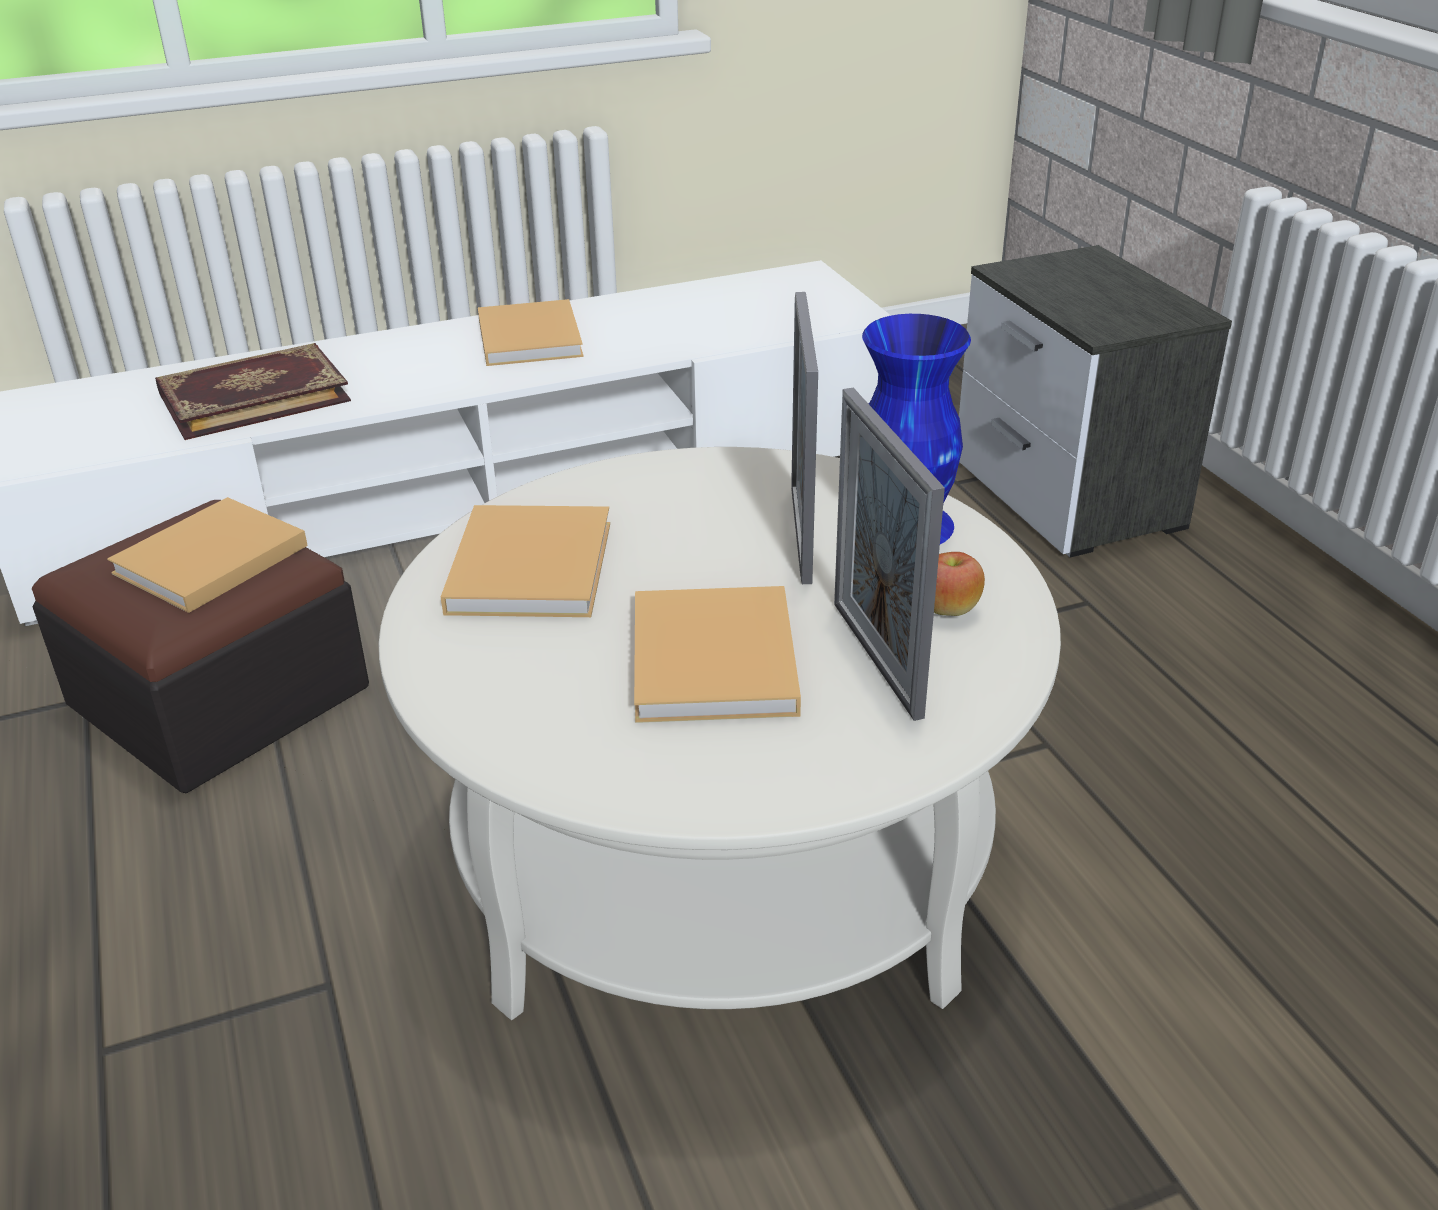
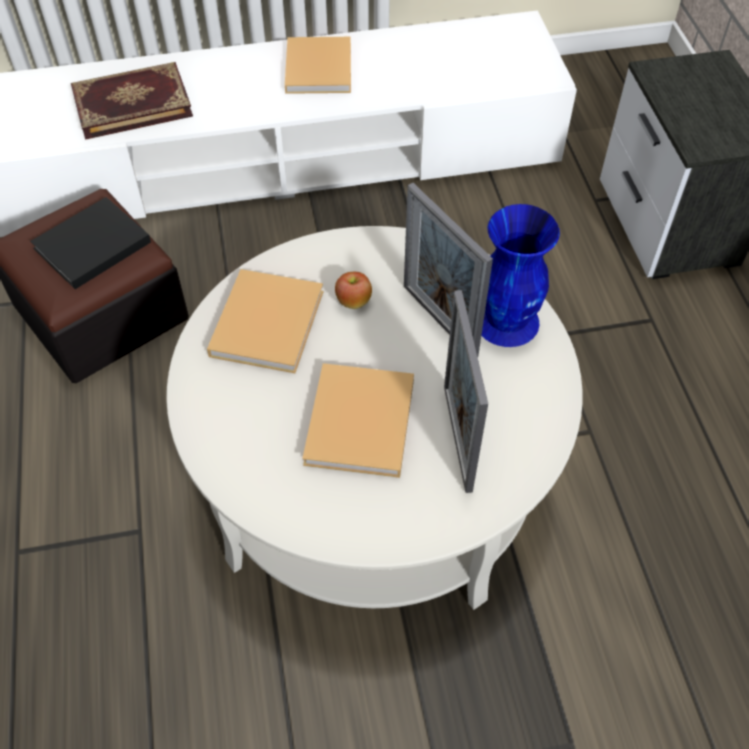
camera: 10 degrees right, 20 degrees up
beige book [107,497,308,613] -> black book [30,197,151,289]
picture frame [791,292,818,584] -> picture frame turned 45 degrees counterclockwise [404,183,493,357]
apple [934,552,985,616] -> apple moved to [335,272,372,309]

